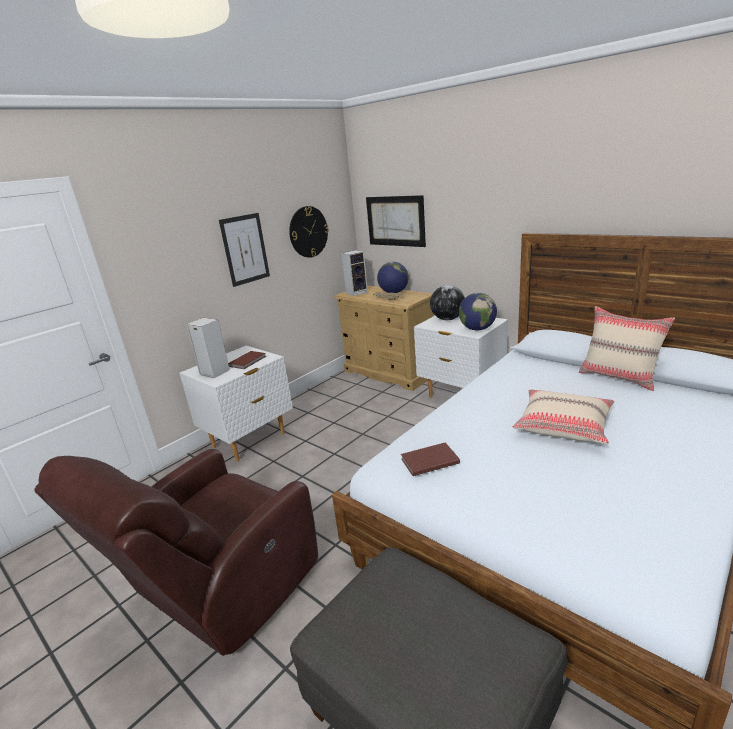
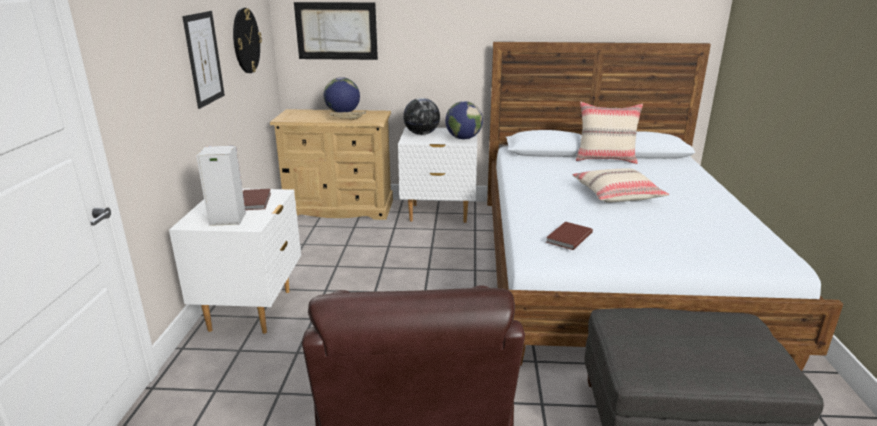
camera: 40 degrees left, 0 degrees up
speaker [341,250,368,296] -> none

